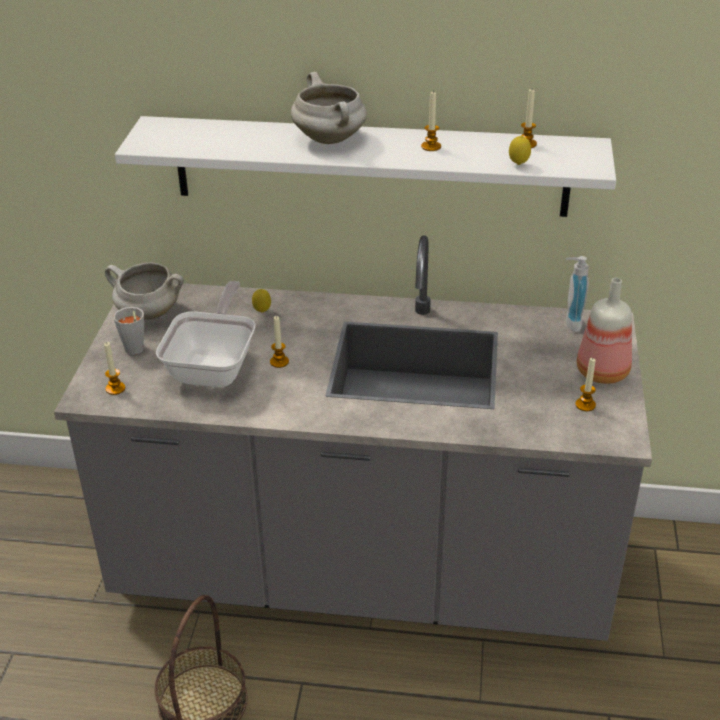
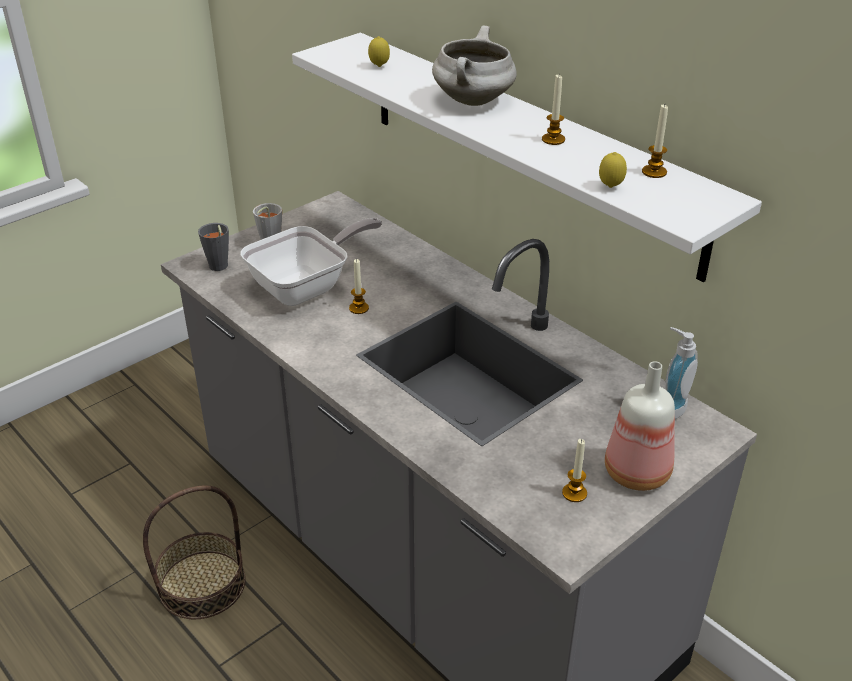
camera: 40 degrees right, 0 degrees up
candle [104,342,125,395] -> grey cup [198,223,229,271]
white cooking pot [105,262,184,320] -> none
lemon [252,289,271,312] -> lemon moved to [368,36,390,67]

